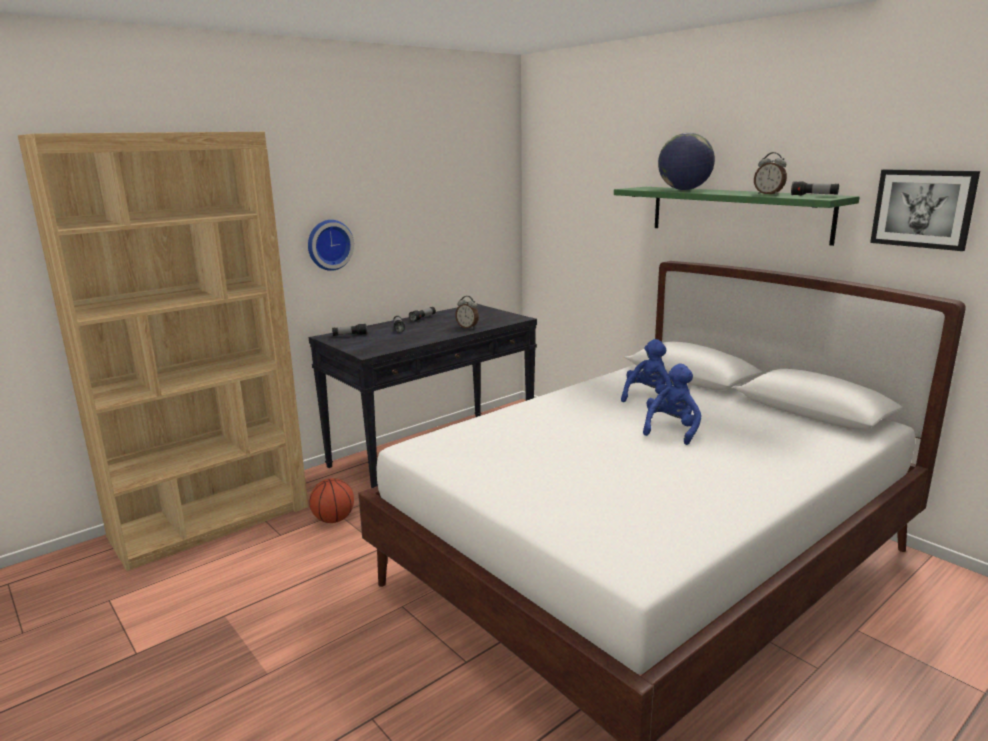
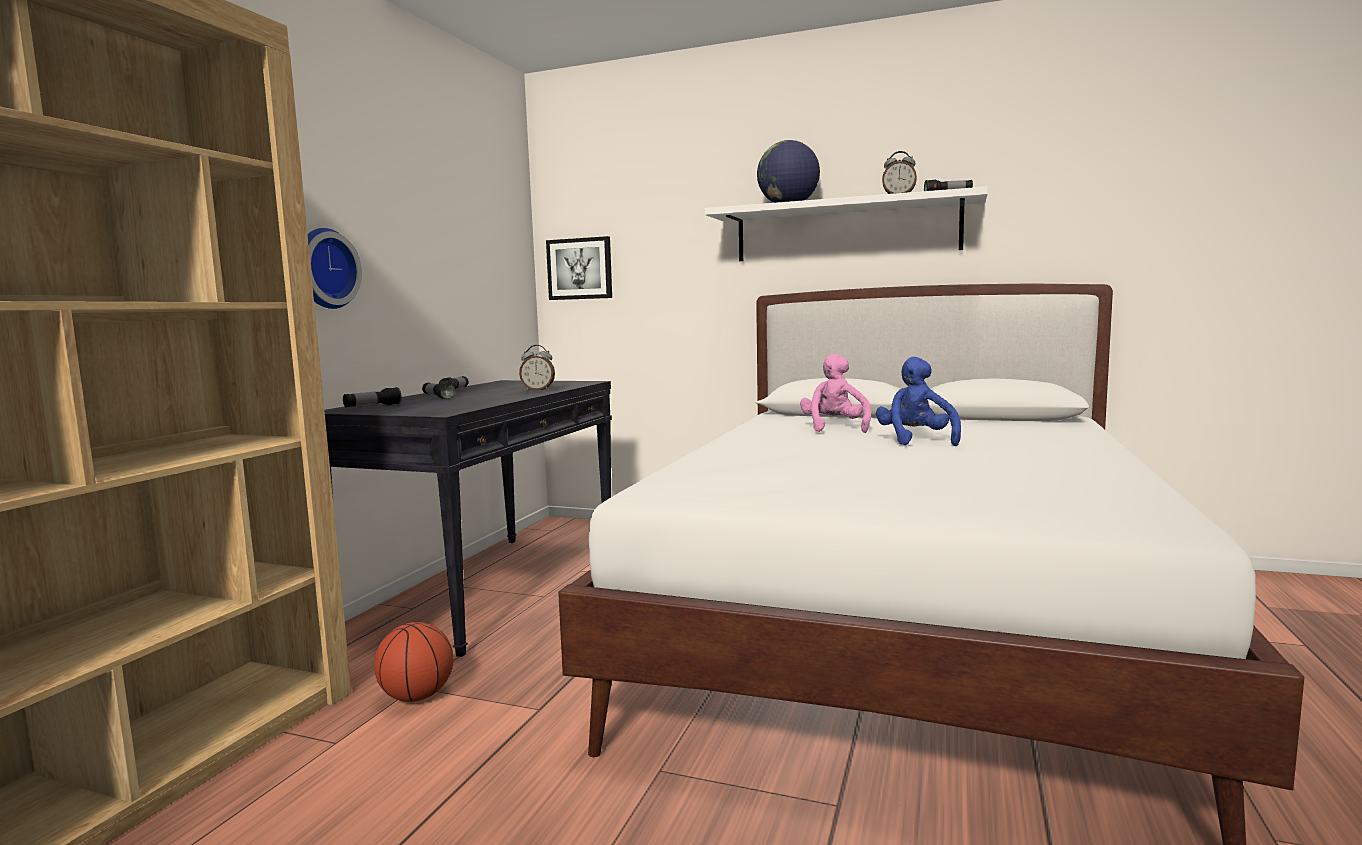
camera: 30 degrees left, 10 degrees down
green shelf [614,187,860,246] -> white shelf [705,186,988,261]
blue plush toy [621,339,673,402] -> pink plush toy [800,354,871,433]
picture [870,169,980,251] -> picture moved to [546,236,612,300]

